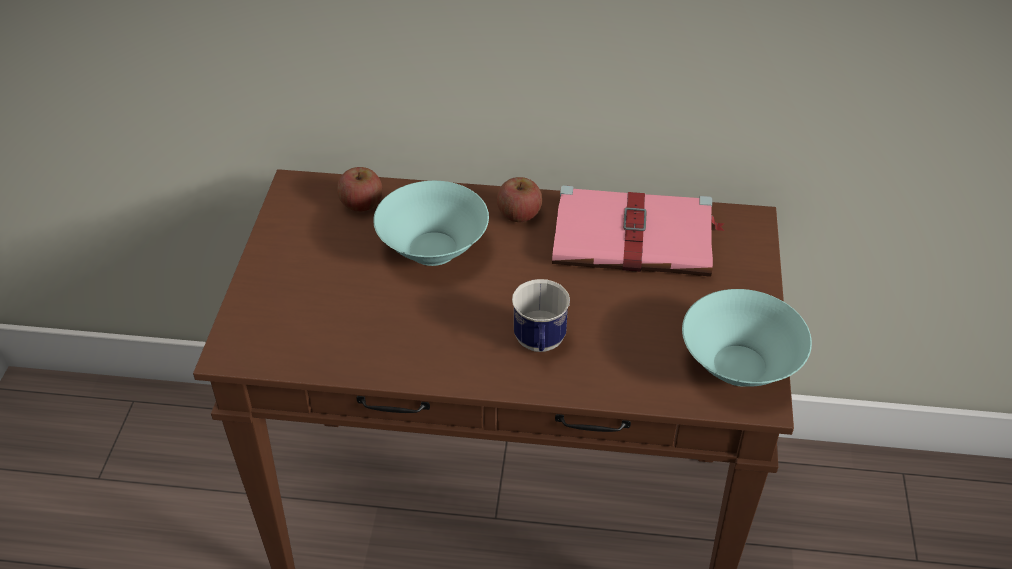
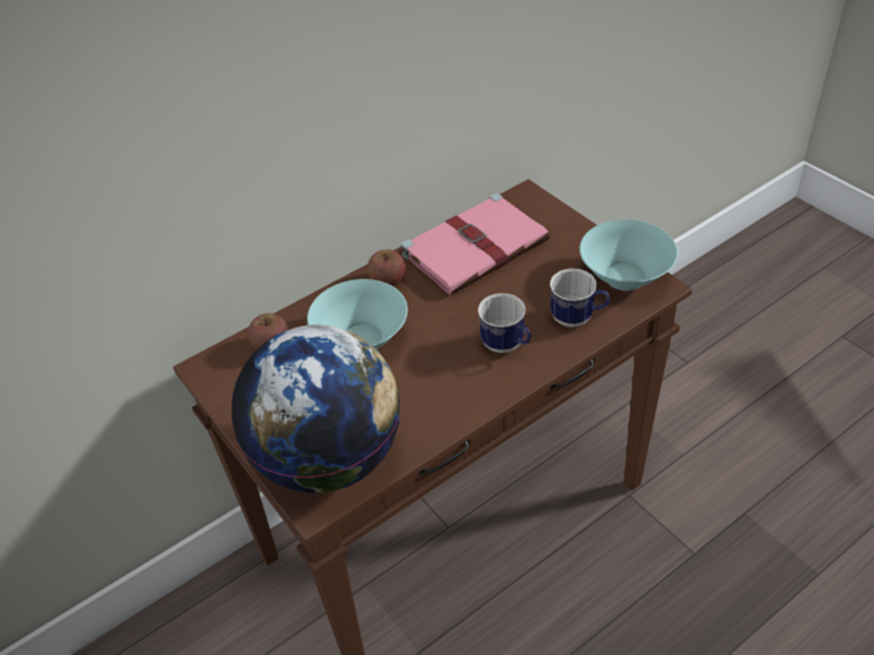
camera: 40 degrees left, 0 degrees up
none -> globe [231,325,401,493]
none -> mug [550,268,610,327]

